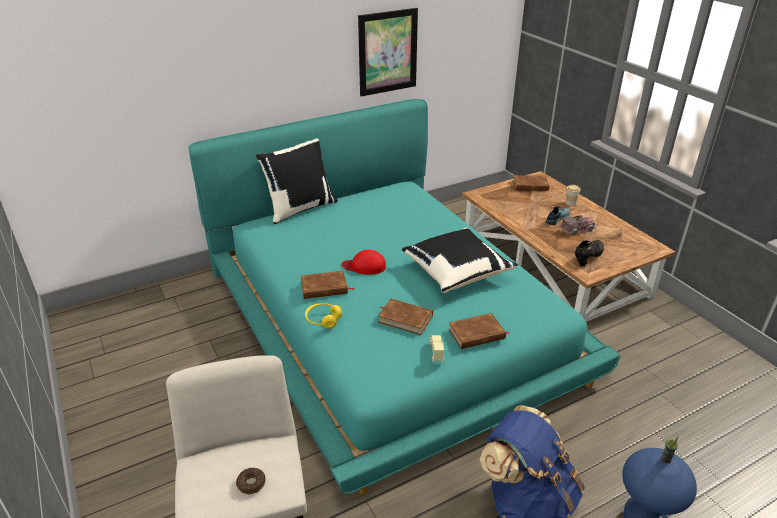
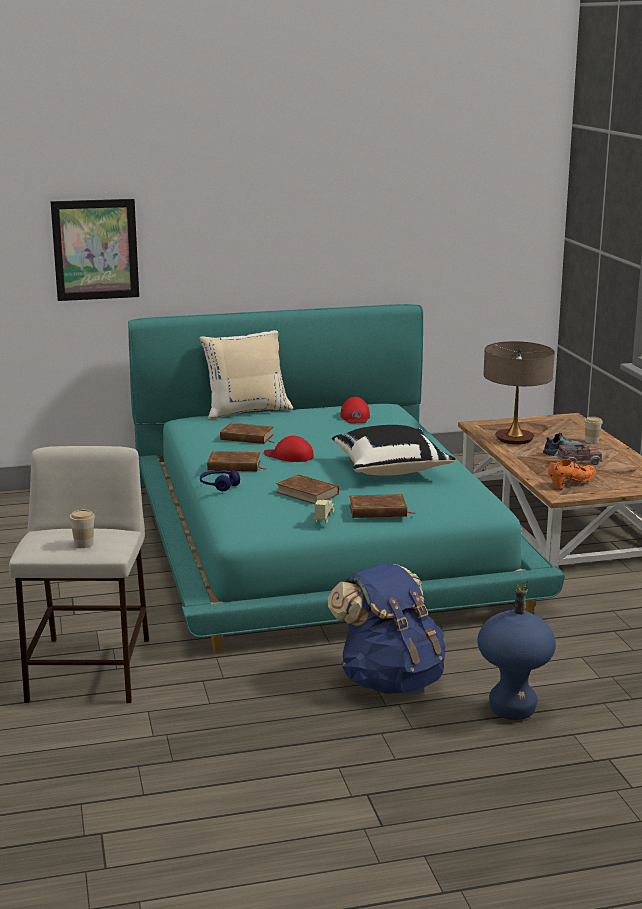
camera: 15 degrees right, 15 degrees down
donut [236,468,266,494] -> cup [69,510,95,548]
black pillow [256,138,338,224] -> beige pillow [199,330,293,420]
yellow headphones [305,303,342,329] -> blue headphones [200,470,240,491]
picture [358,8,418,96] -> picture moved to [51,199,139,301]
brown book [513,175,553,191] -> brown book moved to [220,423,274,444]
black shoe [575,240,604,267] -> orange shoe [548,459,596,489]
none -> red cap [341,397,370,423]
none -> table lamp [483,341,555,445]

